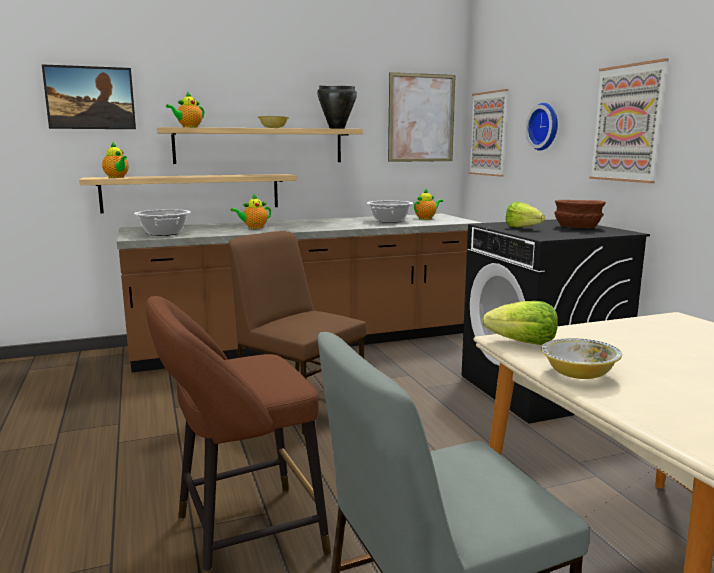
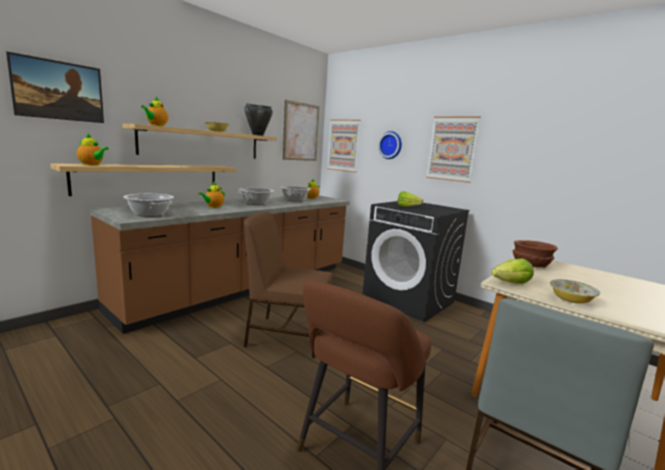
camera: 30 degrees left, 0 degrees up
brown bowl [554,200,606,228] -> brown bowl moved to [513,240,558,268]
none -> cooking pot [237,188,274,205]

